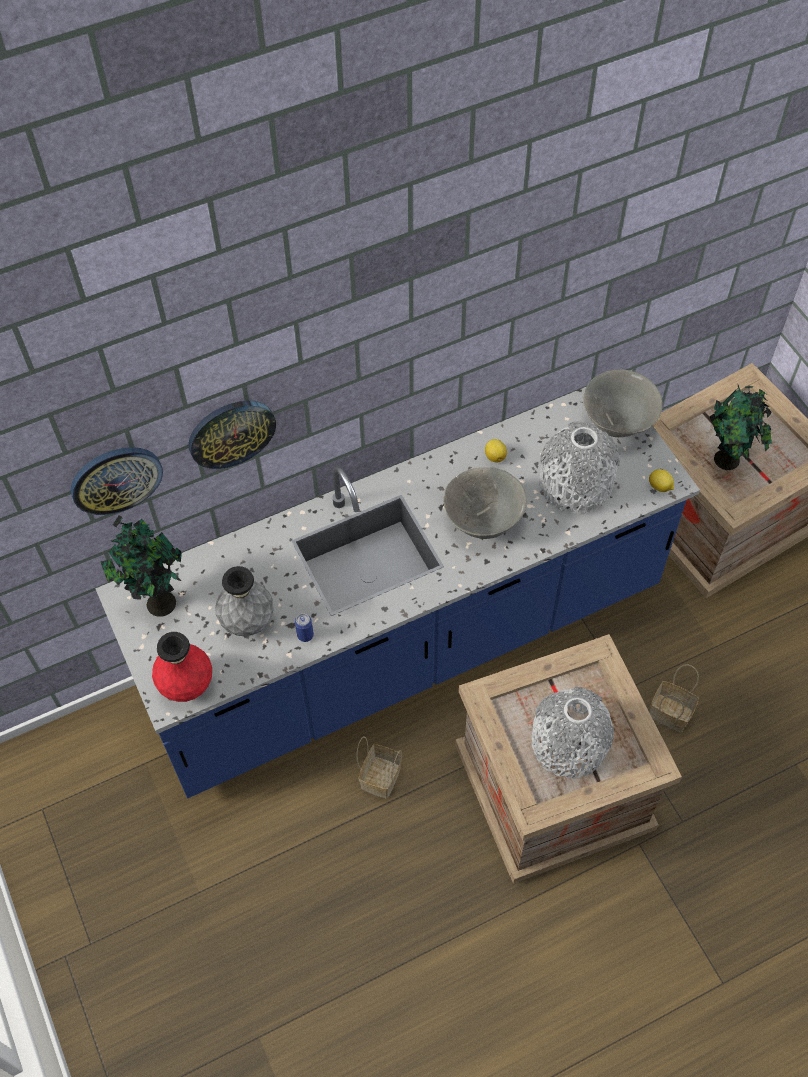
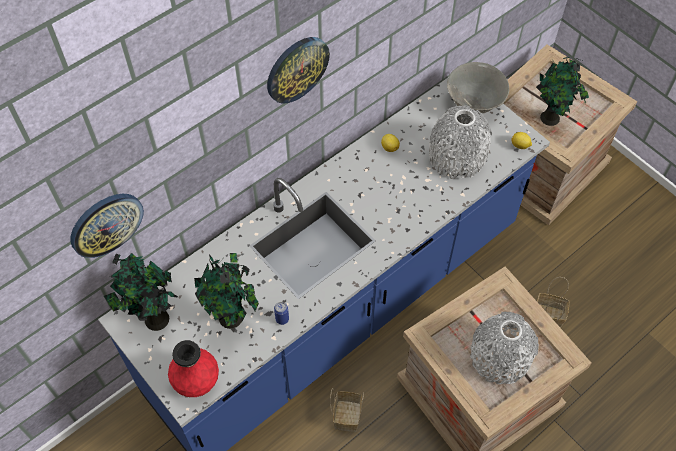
camera: 15 degrees left, 0 degrees up
wall clock [188,401,276,469] -> wall clock moved to [267,37,330,104]
grey vase [215,566,274,636] -> potted plant [194,253,259,329]
grey bowl [443,467,527,539] -> none

